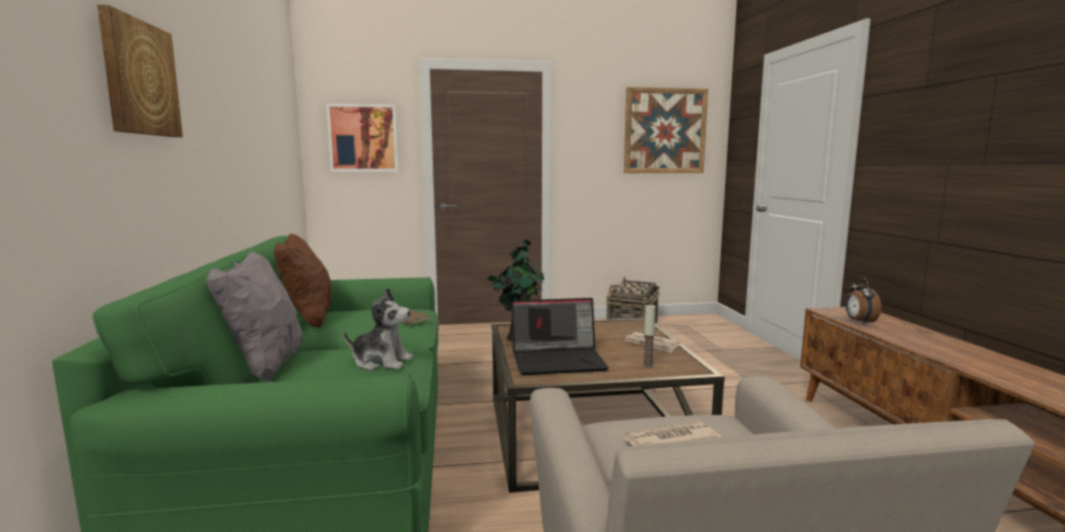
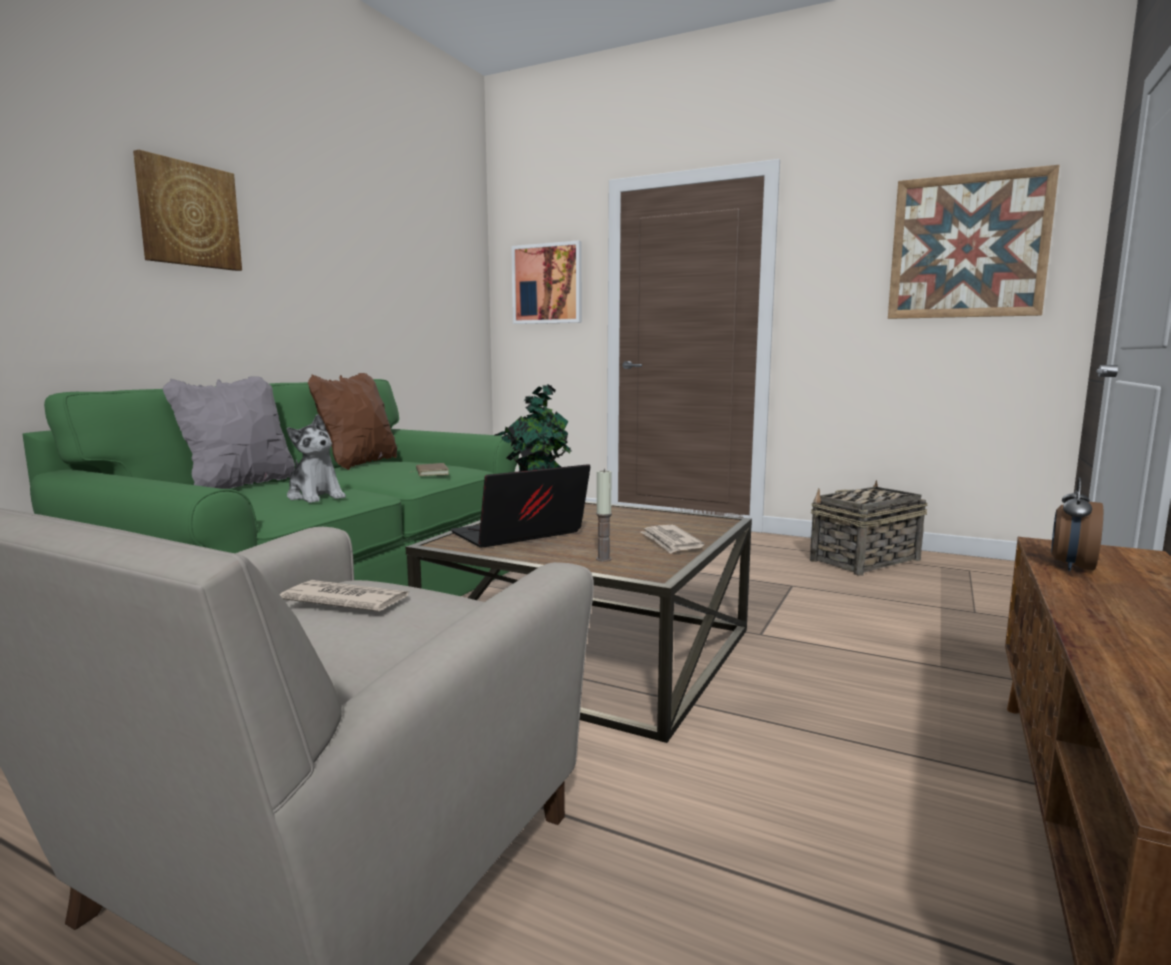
camera: 35 degrees right, 0 degrees up
laptop [511,298,609,375] -> laptop turned 120 degrees clockwise [450,464,590,547]

